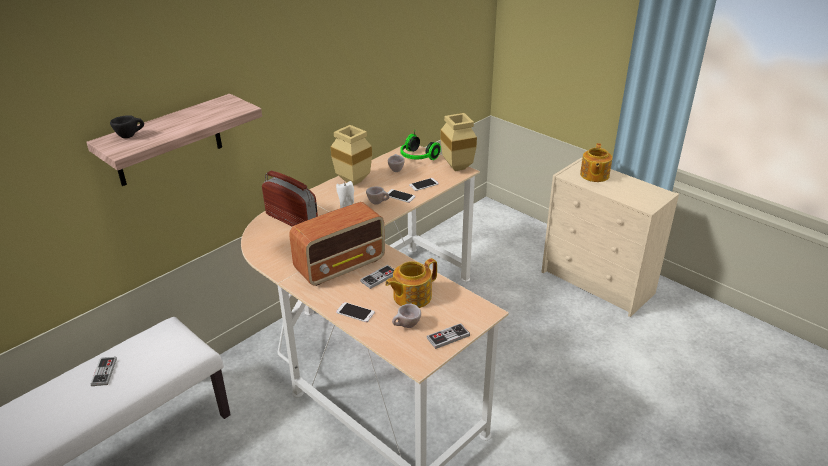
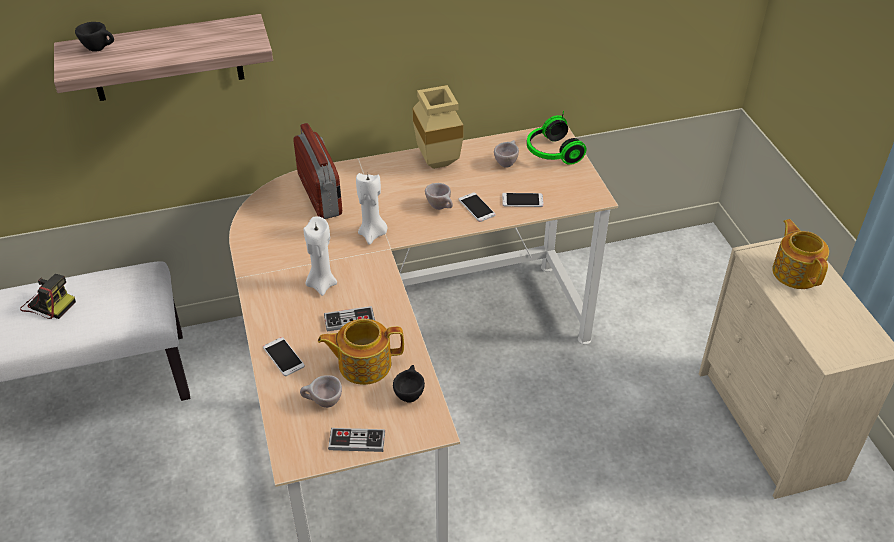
camera: 30 degrees right, 10 degrees up
game controller [91,357,117,386] -> camera [20,274,76,319]
radio [289,202,385,286] -> white candle [304,216,337,296]
beige vase [440,113,477,171] -> none
teapot [580,143,612,182] -> teapot turned 120 degrees clockwise [772,219,829,289]
none -> black cup [393,365,425,403]

